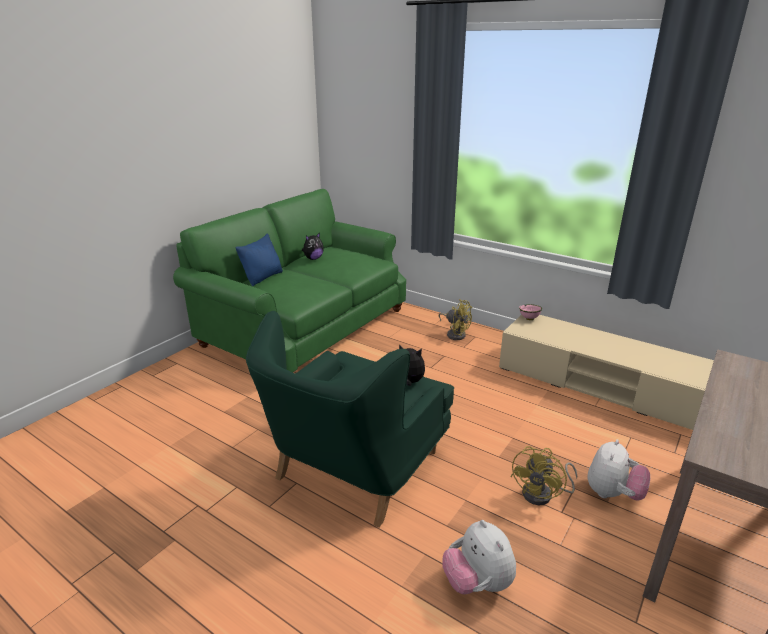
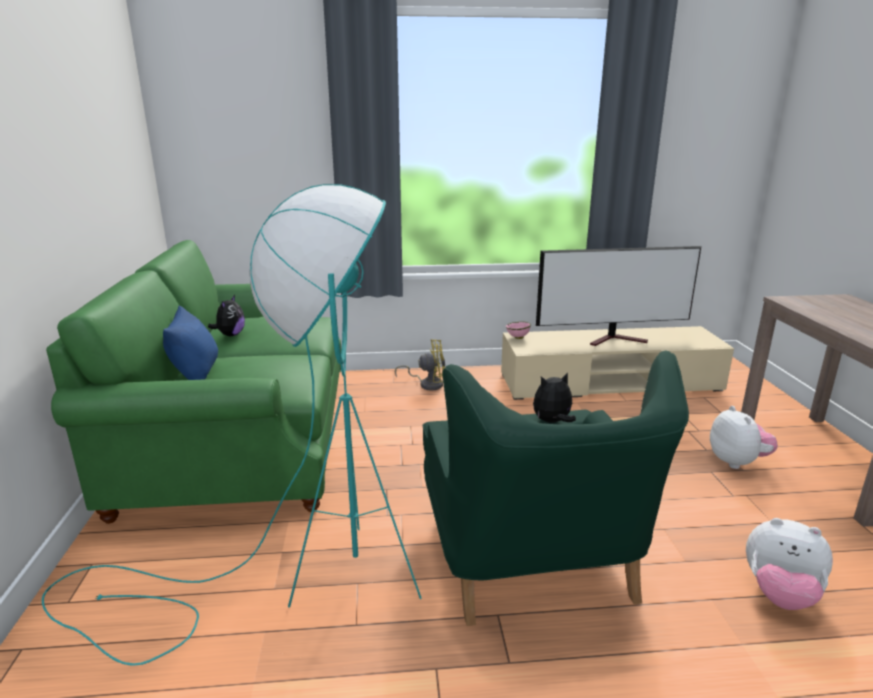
camera: 40 degrees left, 5 degrees down
yellow fan [511,446,577,505] -> none
none -> turquoise floor lamp [42,184,422,666]
none -> television [536,246,701,346]

